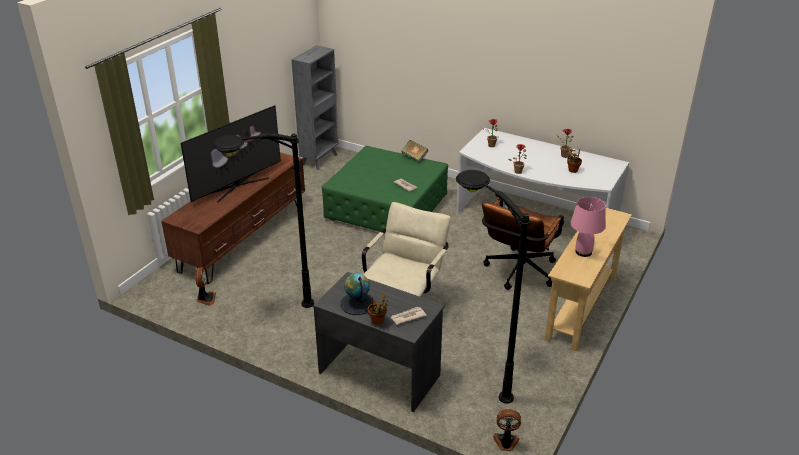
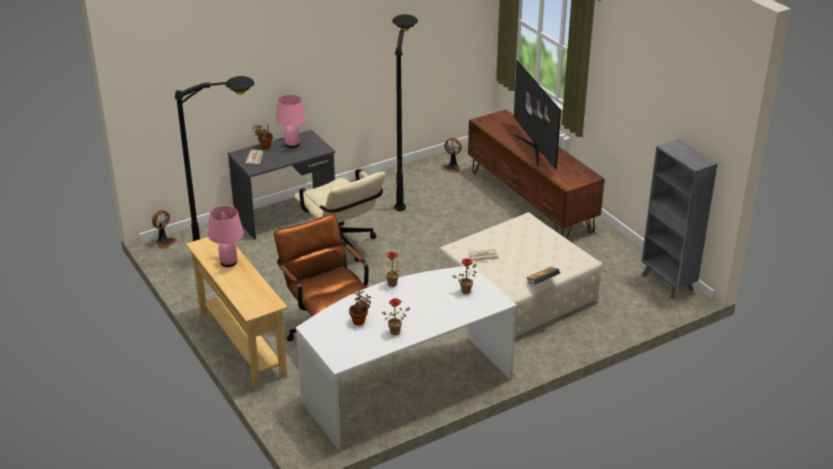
camera: 120 degrees right, 0 degrees up
green ottoman [322,146,448,233] -> beige ottoman [440,212,602,337]
globe [340,273,375,315] -> pink table lamp [276,94,306,148]

